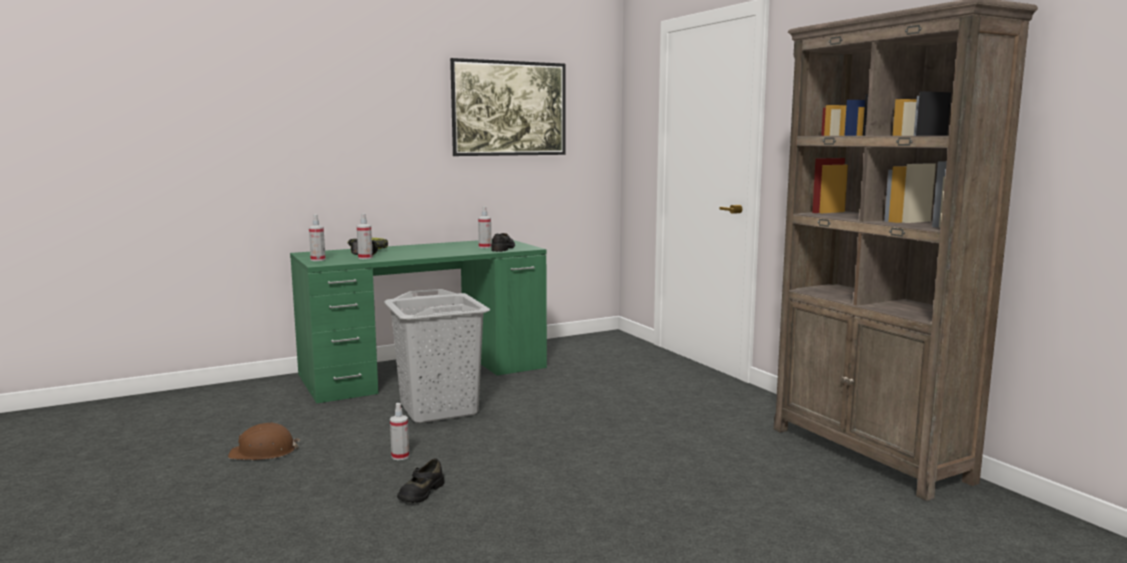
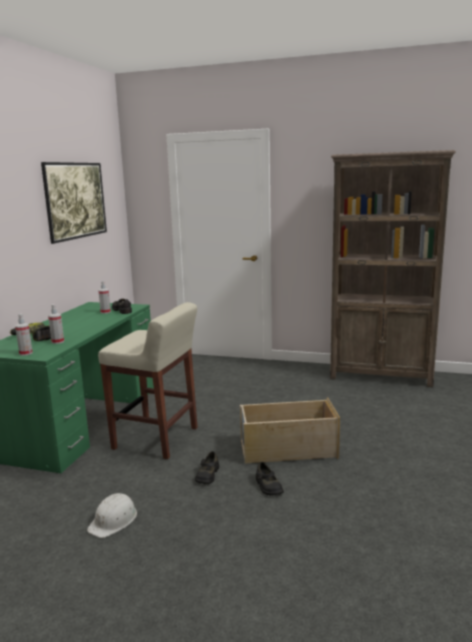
camera: 45 degrees left, 5 degrees up
brown hard hat [228,422,300,460] -> white hard hat [87,493,137,538]
grey laundry basket [384,289,490,423] -> beige stool [98,302,198,459]
spray bottle [390,403,409,460] -> black shoe [195,451,219,484]
none -> beige storage box [240,397,340,463]

